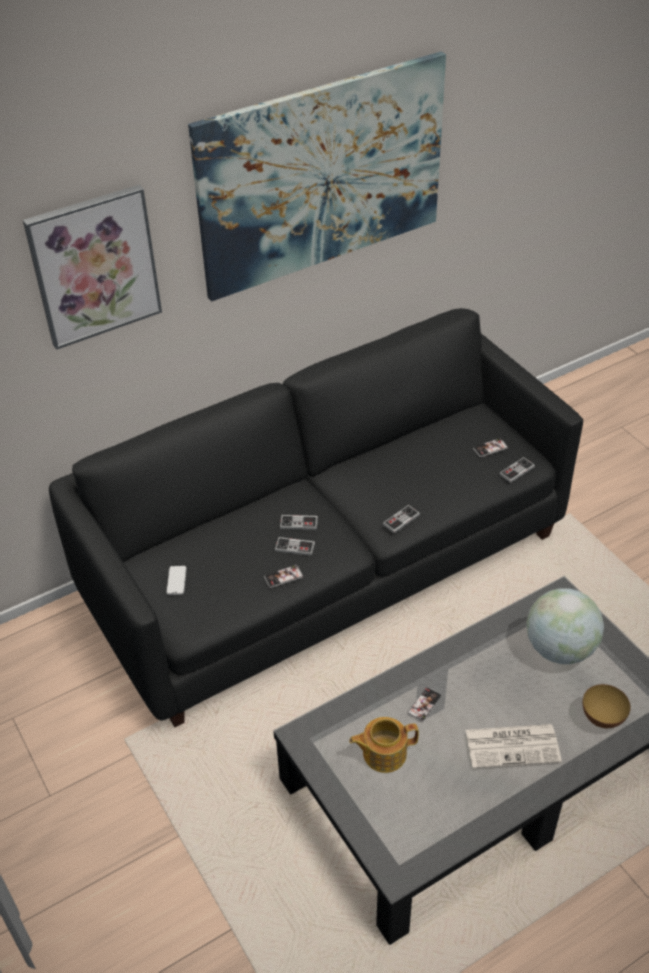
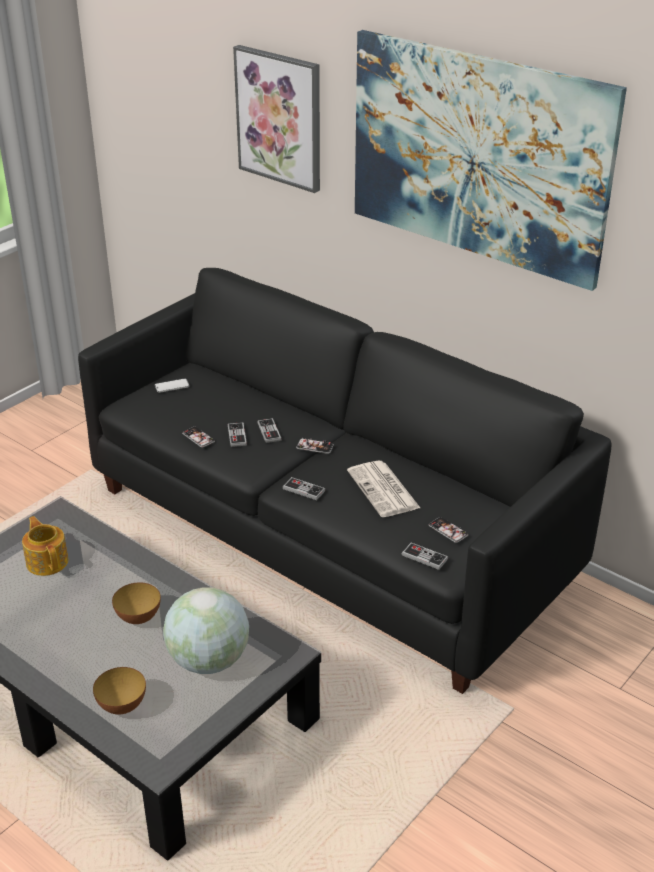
camera: 70 degrees right, 10 degrees down
phone [408,687,442,722] -> phone moved to [296,438,334,454]
newspaper [466,724,562,769] -> newspaper moved to [347,460,420,517]
none -> bowl [112,582,161,624]

